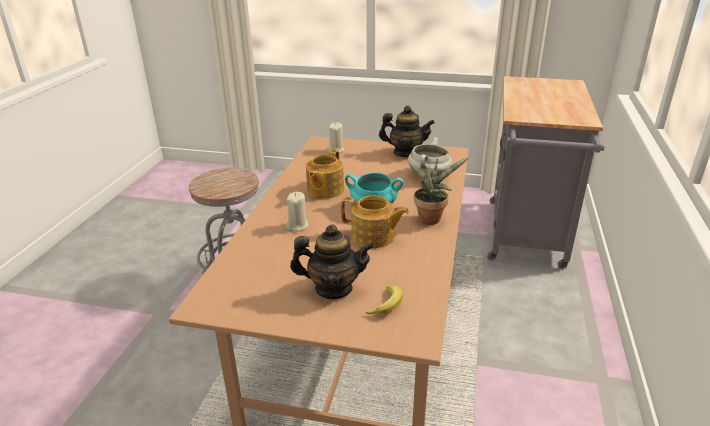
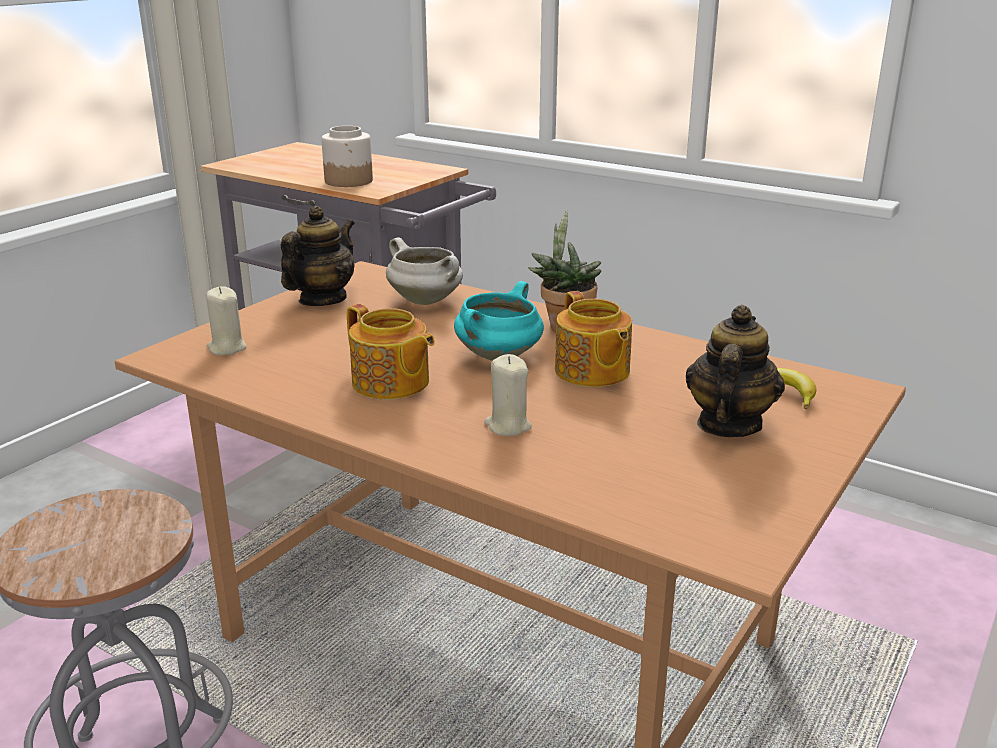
camera: 70 degrees left, 5 degrees down
teapot [341,195,409,248] -> teapot turned 120 degrees clockwise [555,291,632,387]
none -> jar [321,126,373,187]

